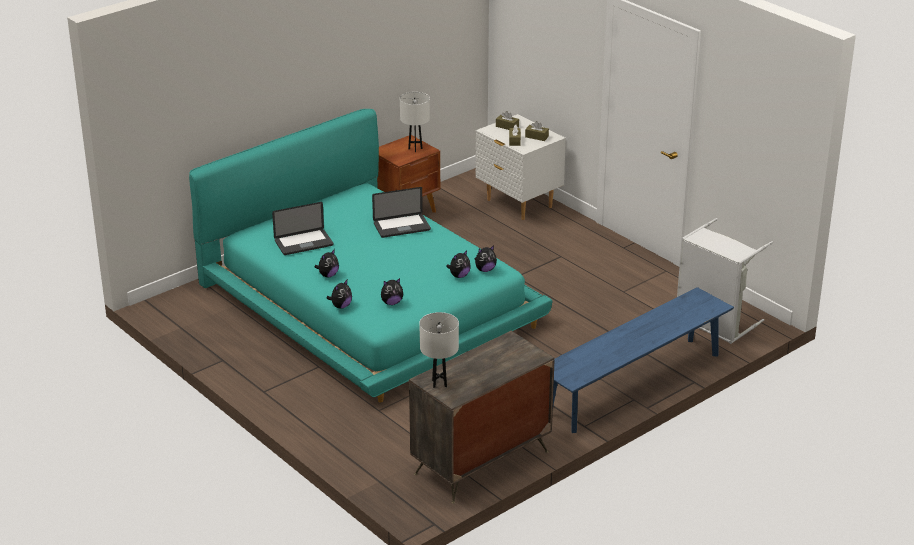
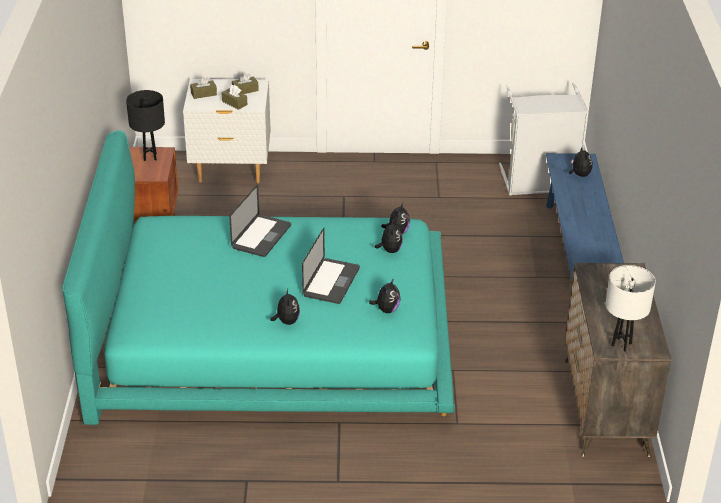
camera: 50 degrees left, 5 degrees up
laptop [272,202,333,255] -> laptop moved to [302,228,360,304]
plush toy [327,280,352,309] -> plush toy moved to [569,145,593,177]
white table lamp [400,92,430,152] -> black table lamp [126,90,165,161]

